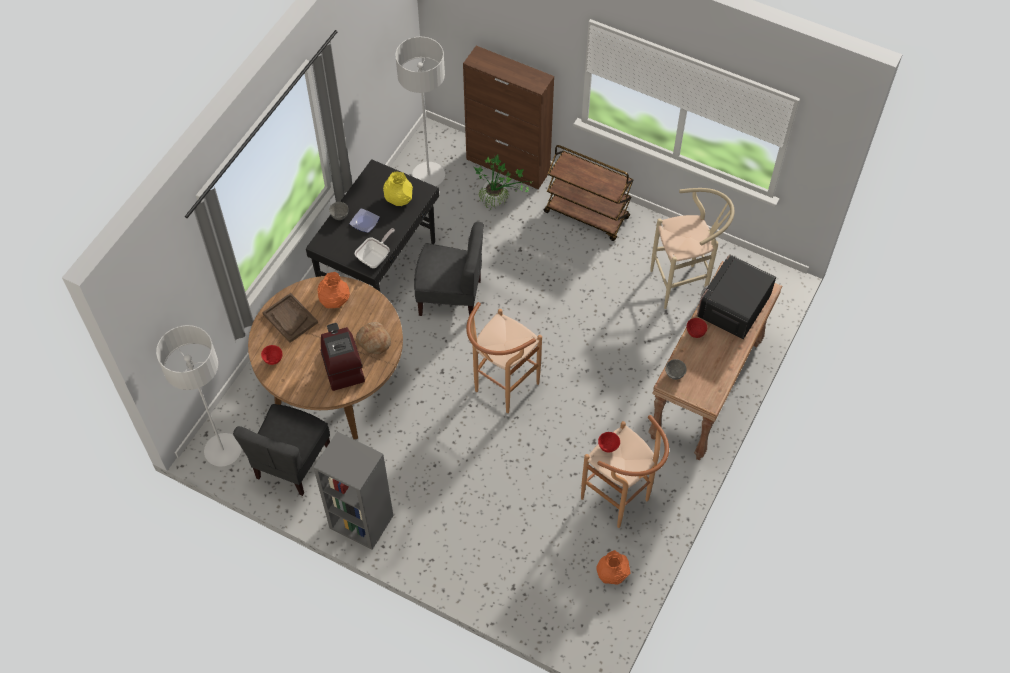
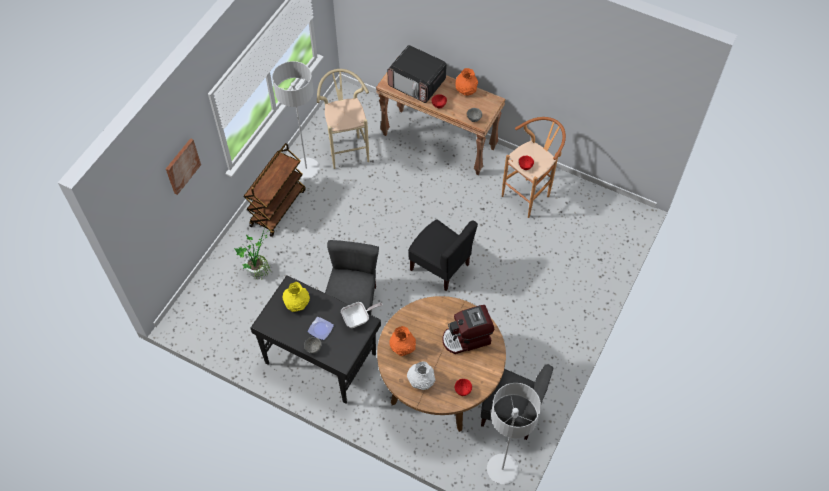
camera: 90 degrees left, 0 degrees up
brown tray [262,293,318,343] -> white vase [407,362,435,390]
grey bookcase [313,431,394,550] -> none
frying pan [355,228,395,268] -> frying pan turned 120 degrees clockwise [341,302,383,328]
bread [356,322,391,354] -> none
grey floor lamp [395,37,445,186] -> grey floor lamp moved to [272,61,320,179]
brown cabinet [463,46,554,189] -> none
brown stool [466,302,542,413] -> black chair [408,219,478,291]
orange vase [596,550,631,585] -> orange vase moved to [456,68,478,96]
none -> picture [166,138,201,195]

